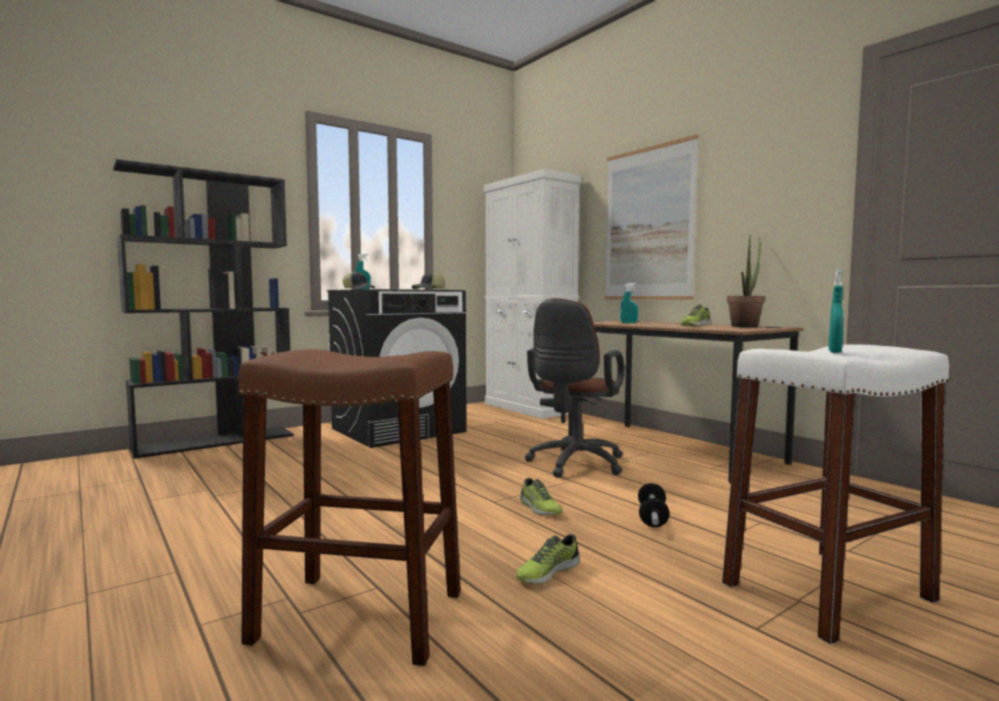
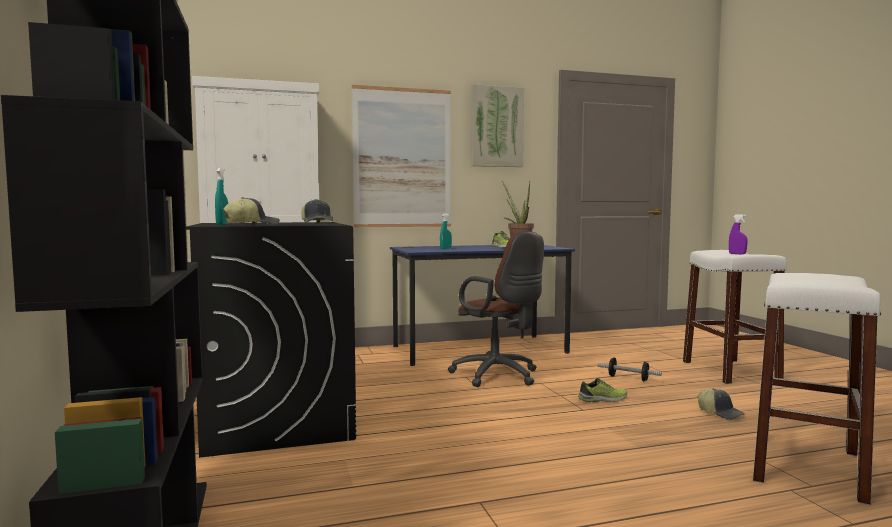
camera: 70 degrees left, 0 degrees up
brown stool [238,349,461,666] -> white stool [753,273,881,505]
shoe [516,534,580,584] -> cap [697,388,745,420]
brown desk [568,321,803,484] -> blue desk [390,245,575,366]
turquoise spray bottle [828,268,843,353] -> purple spray bottle [729,214,748,254]
none -> picture [471,84,524,167]

